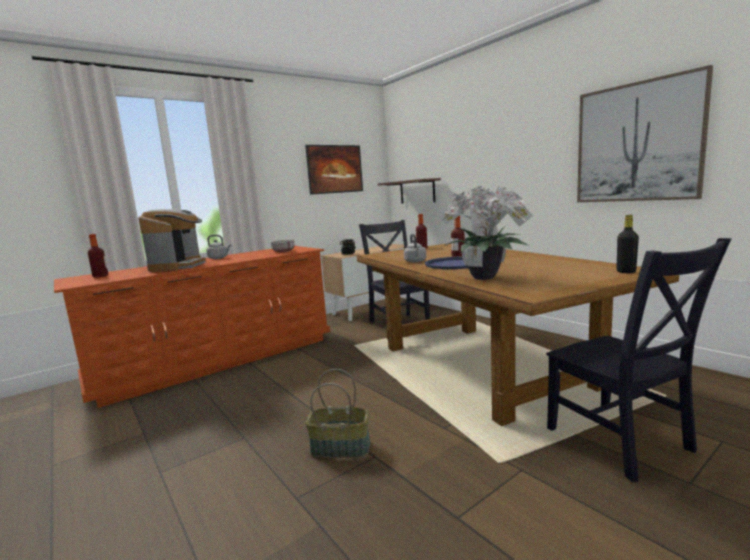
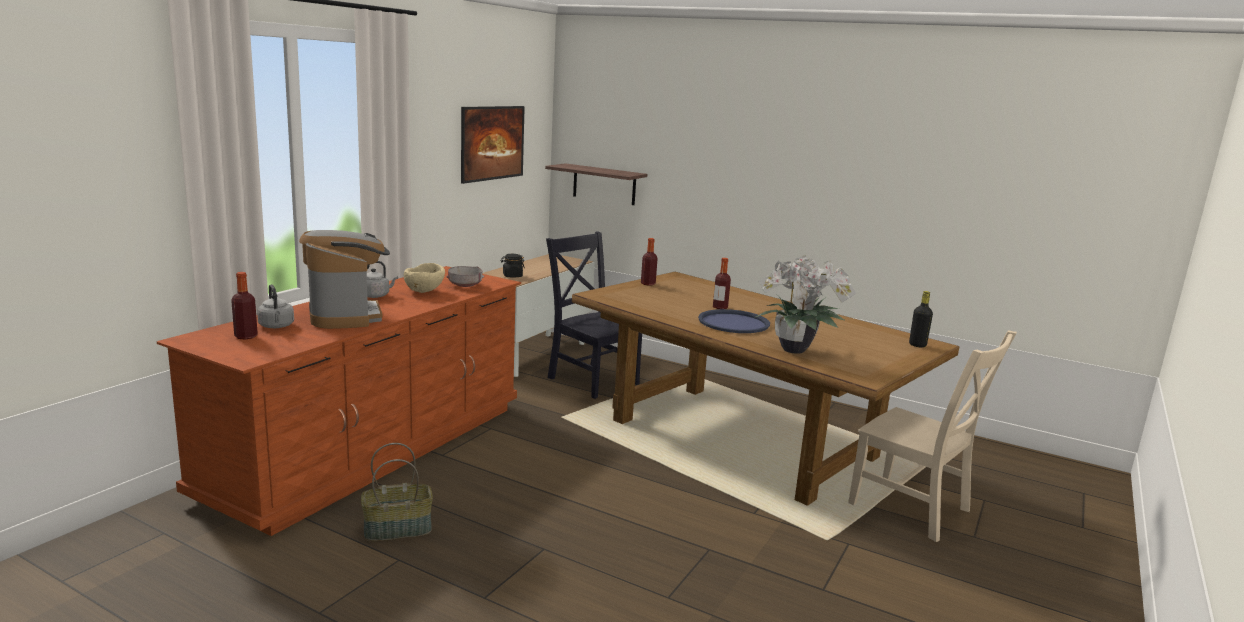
camera: 25 degrees left, 5 degrees up
basket [306,369,370,458] -> basket moved to [361,443,433,541]
grey kettle [404,234,426,262] -> grey kettle moved to [257,284,294,328]
black chair [546,238,732,482] -> beige chair [848,330,1017,542]
picture [577,65,713,202] -> none
none -> beige bowl [404,263,445,293]

